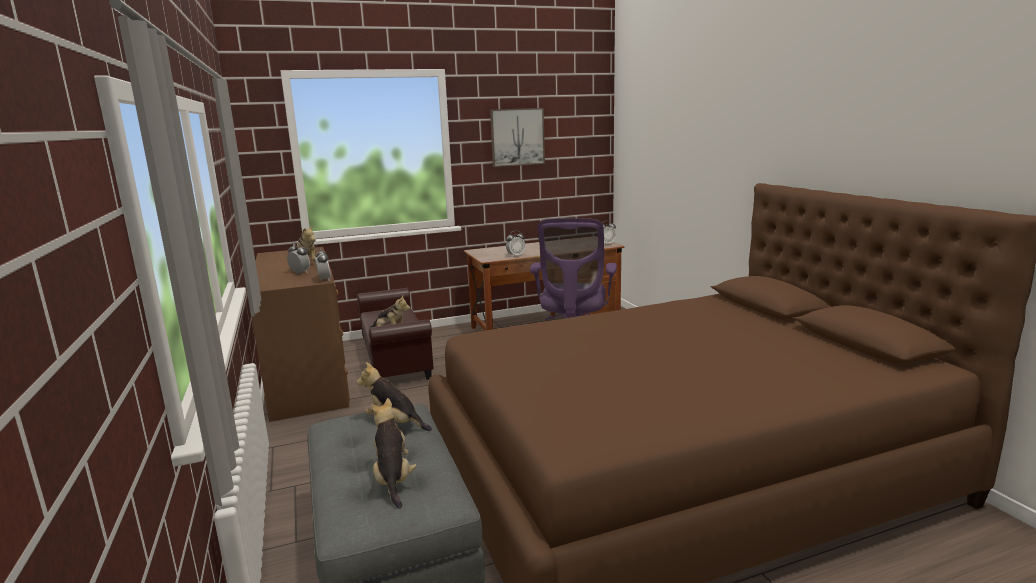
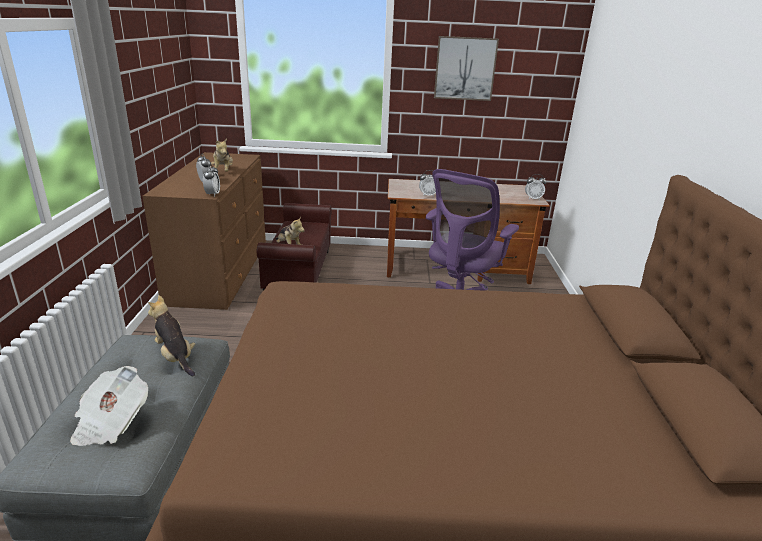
camera: 20 degrees right, 10 degrees up
plush toy [371,398,417,509] -> newspaper [70,366,148,446]

